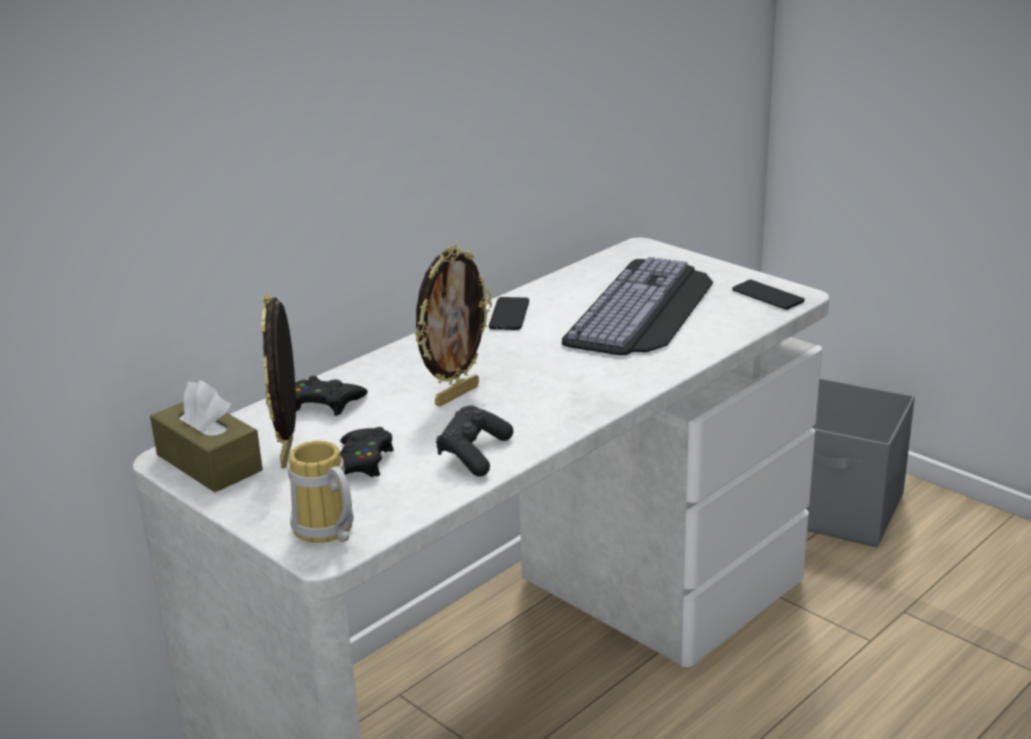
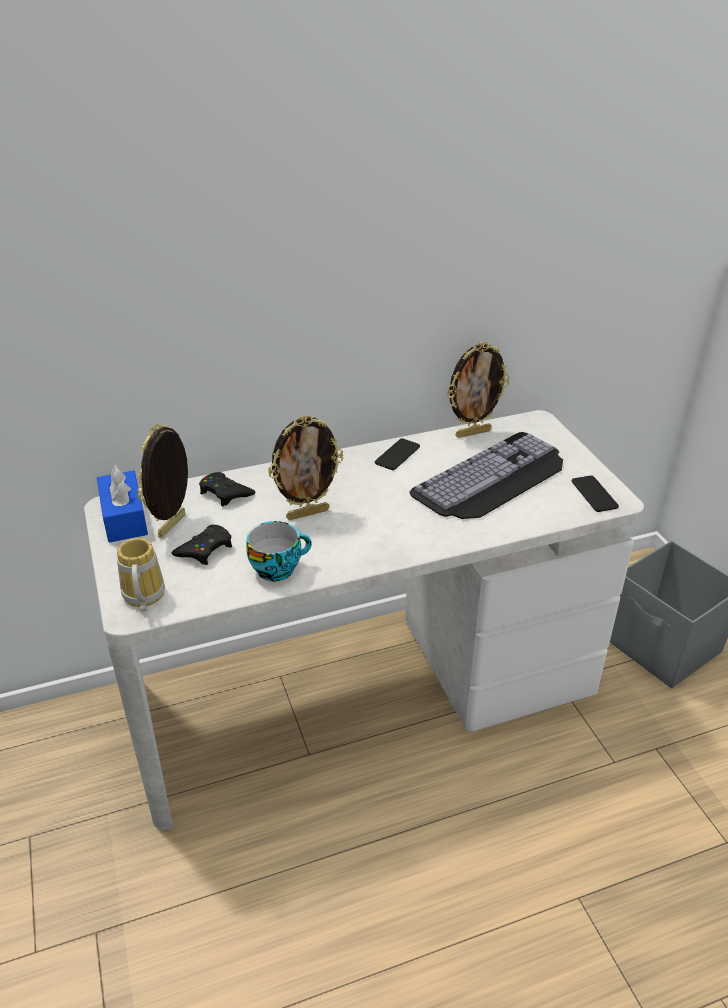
camera: 25 degrees right, 10 degrees up
brown tissue box [150,380,263,492] -> blue tissue box [97,465,148,543]
black game controller [436,405,513,477] -> cup [246,521,312,582]
none -> picture frame [447,342,510,438]

